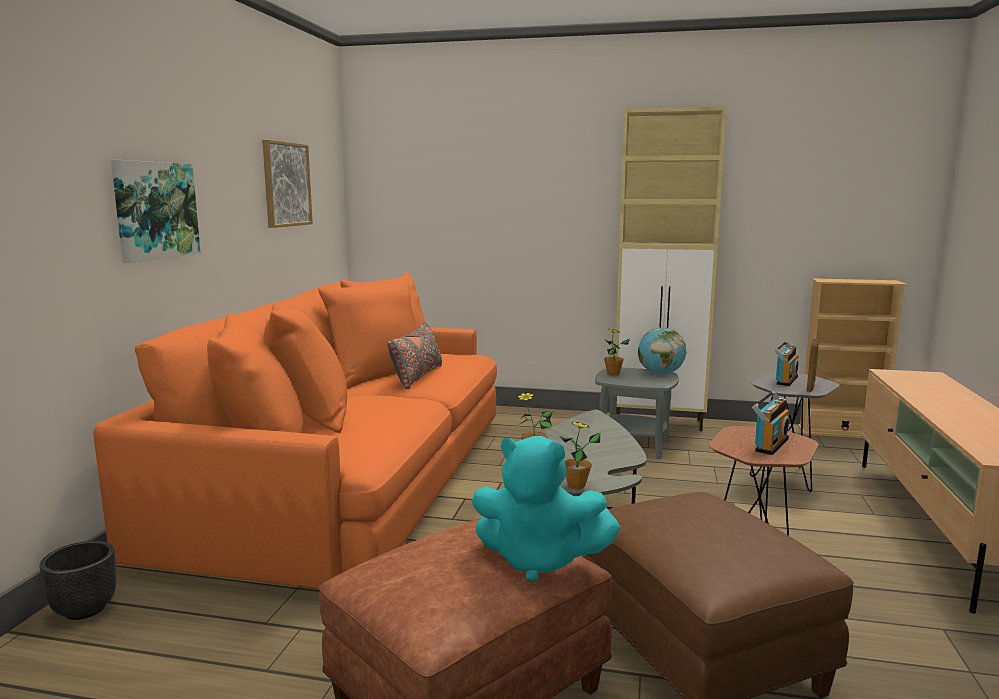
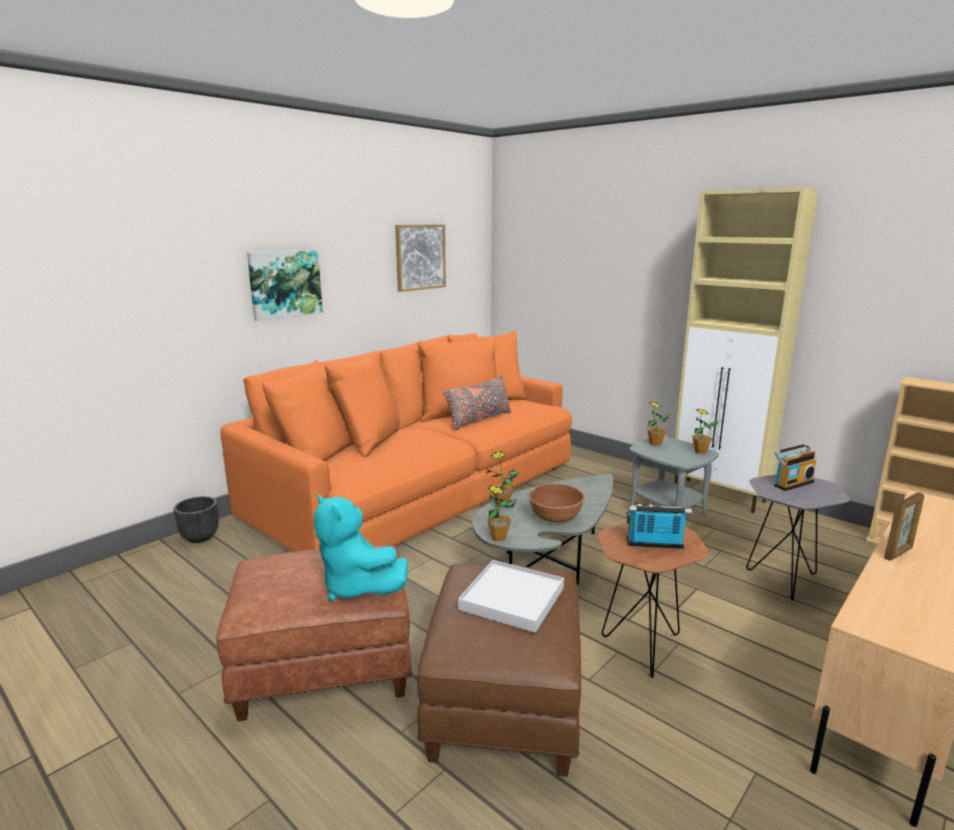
camera: 30 degrees right, 5 degrees up
globe [638,328,686,375] -> potted plant [692,409,719,454]
radio [752,391,789,455] -> radio turned 150 degrees counterclockwise [626,504,692,549]
picture frame [806,339,819,392] -> picture frame moved to [884,492,924,561]
none -> white tray [458,560,564,633]
none -> brown bowl [529,484,585,523]

